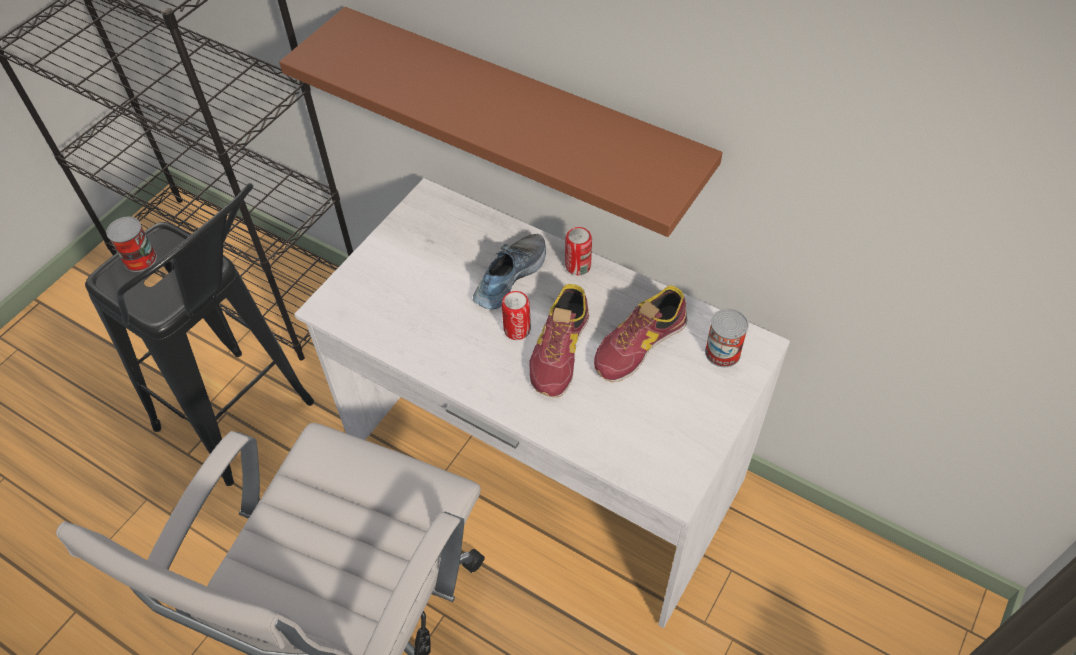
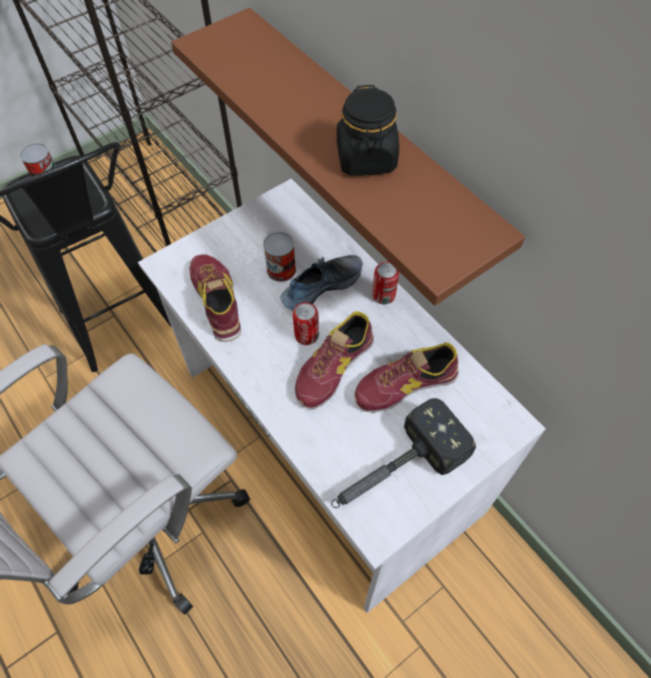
camera: 20 degrees right, 5 degrees up
can [705,308,749,367] -> can moved to [263,232,296,282]
none -> shoe [189,254,241,342]
none -> hammer [331,398,476,508]
none -> black jar [337,85,399,176]

